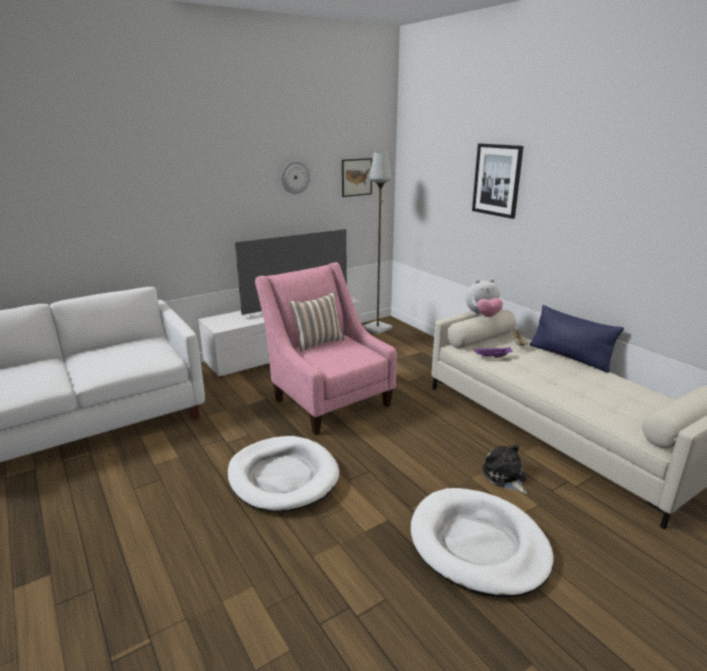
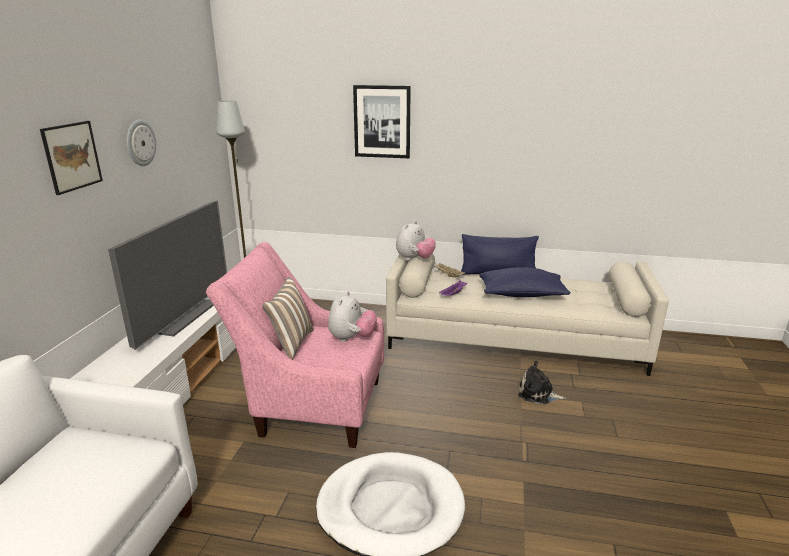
camera: 45 degrees left, 0 degrees up
picture [342,158,372,197] -> picture moved to [40,121,103,195]
white dog bed [411,488,554,597] -> none
none -> plush toy [328,291,377,342]
none -> blue pillow [479,267,571,297]

